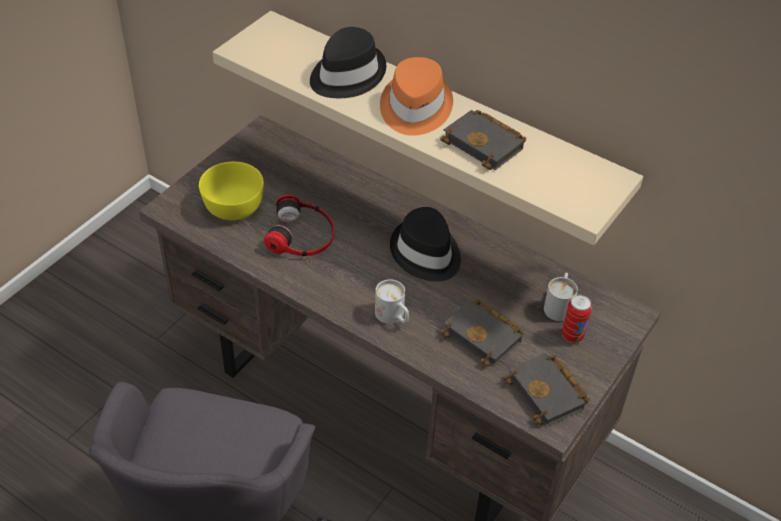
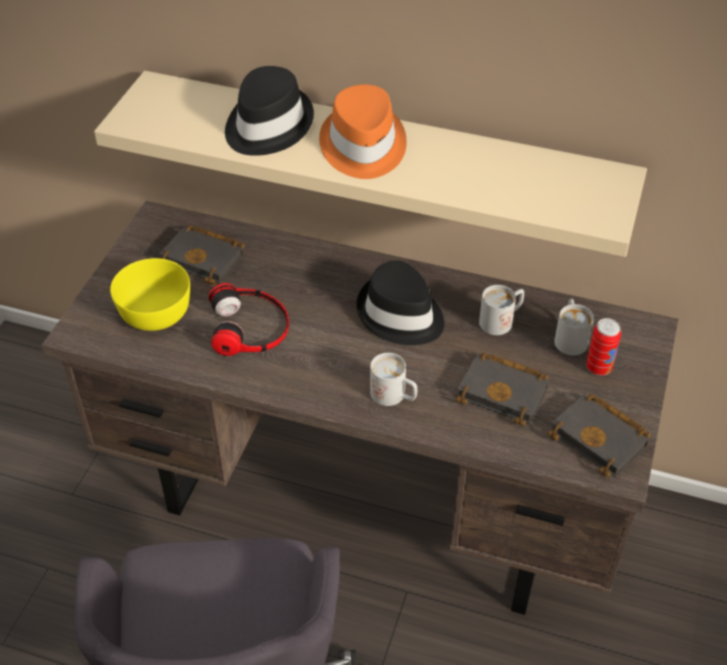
camera: 15 degrees left, 0 degrees up
black book [440,110,526,170] -> black book moved to [159,226,245,285]
none -> white mug [479,285,524,335]

